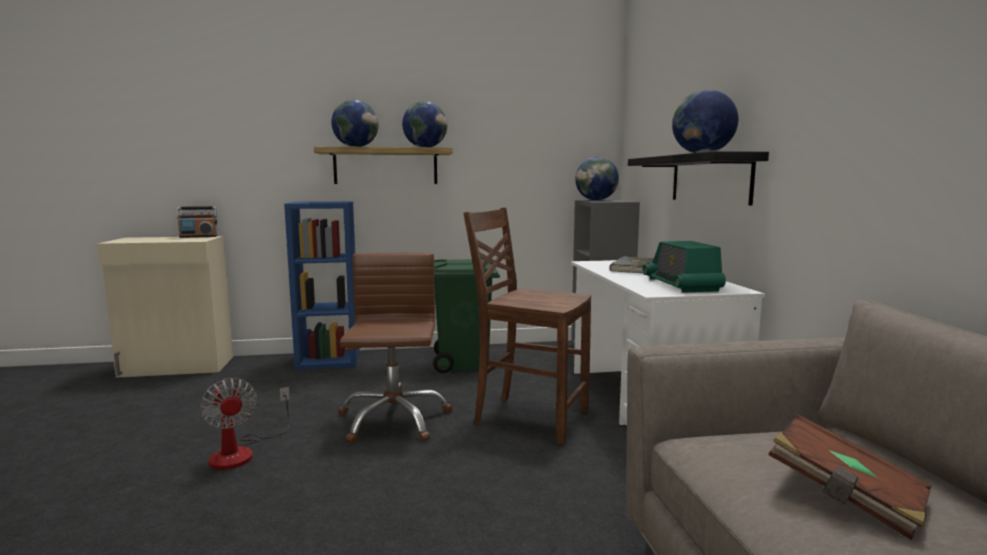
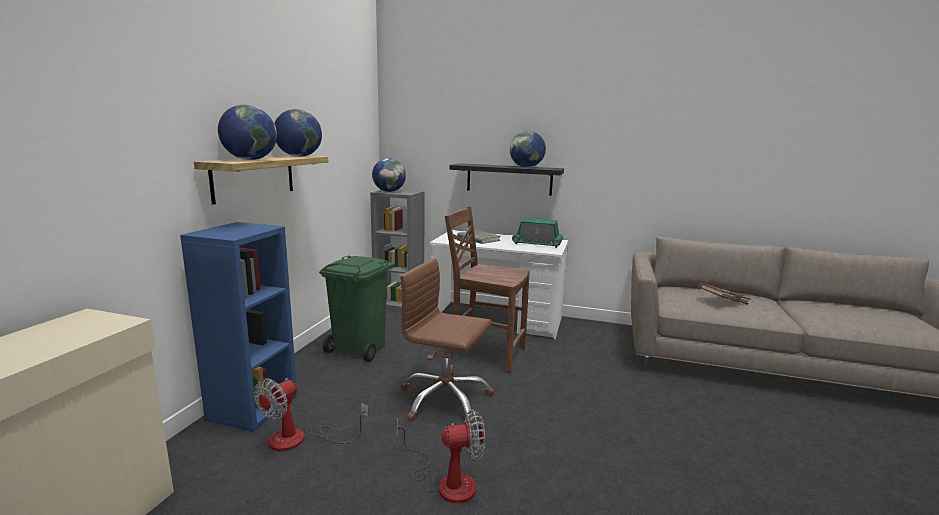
camera: 65 degrees left, 5 degrees up
radio [176,206,217,238] -> none
brown chair [463,208,591,445] -> brown chair turned 60 degrees clockwise [445,207,530,373]
none -> fan [254,378,368,451]

